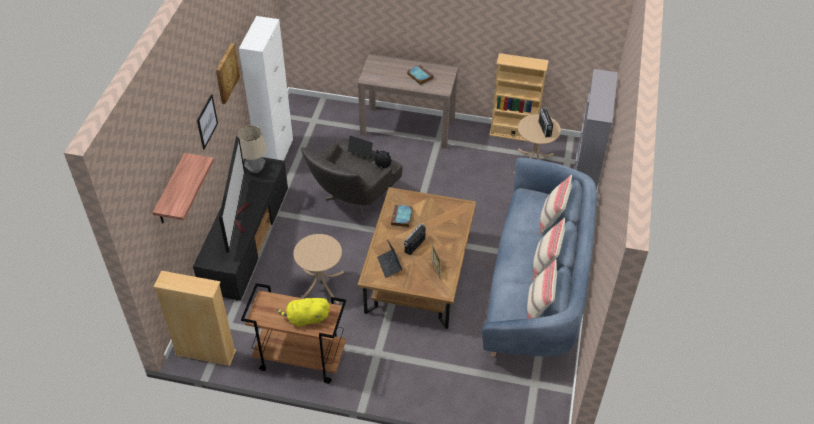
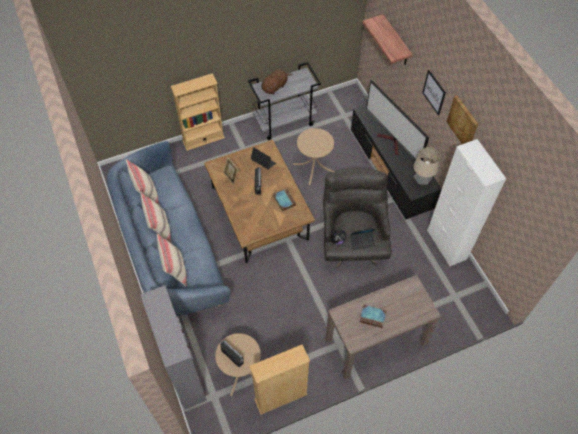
camera: 145 degrees right, 10 degrees up
beige bookcase [153,271,236,366] -> beige bookcase moved to [171,73,225,151]
brown cart [241,283,346,384] -> grey cart [248,62,321,140]
yellow plush toy [277,295,330,327] -> brown plush toy [261,69,293,94]

